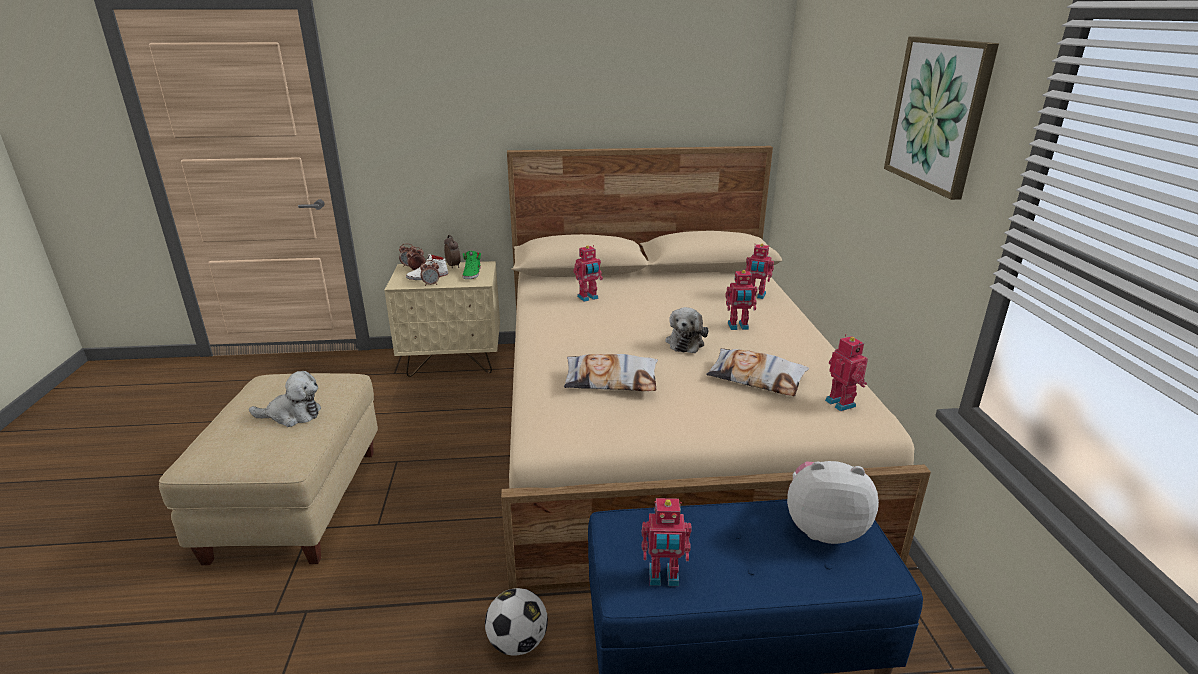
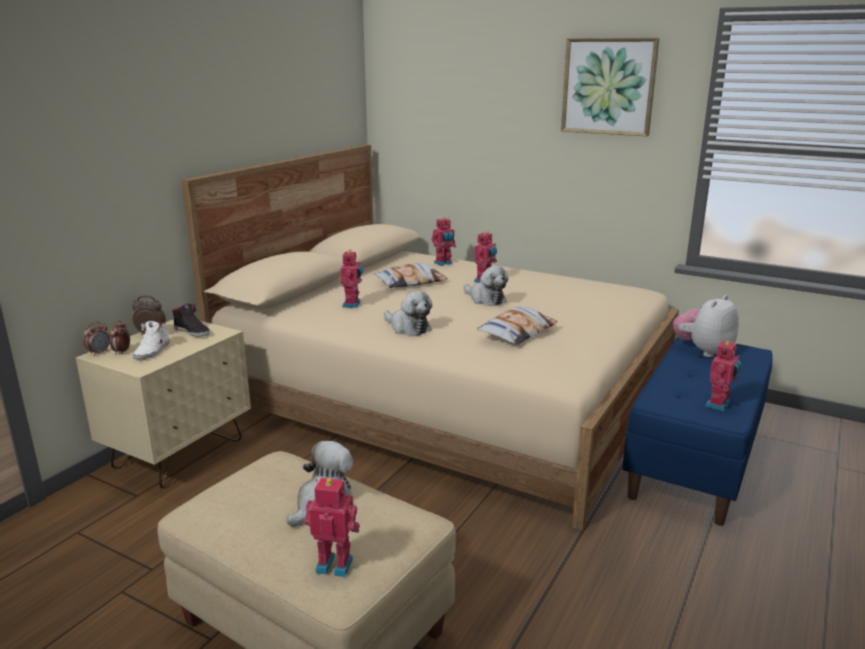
camera: 55 degrees left, 5 degrees down
alarm clock [420,260,440,286] -> none
green shoe [462,251,481,279] -> black shoe [172,304,210,337]
football [485,588,548,655] -> none
pillow [706,348,809,396] -> pillow moved to [373,263,448,288]
toy robot [825,334,868,411] -> toy robot moved to [304,478,360,577]
none -> plush toy [384,291,432,336]

